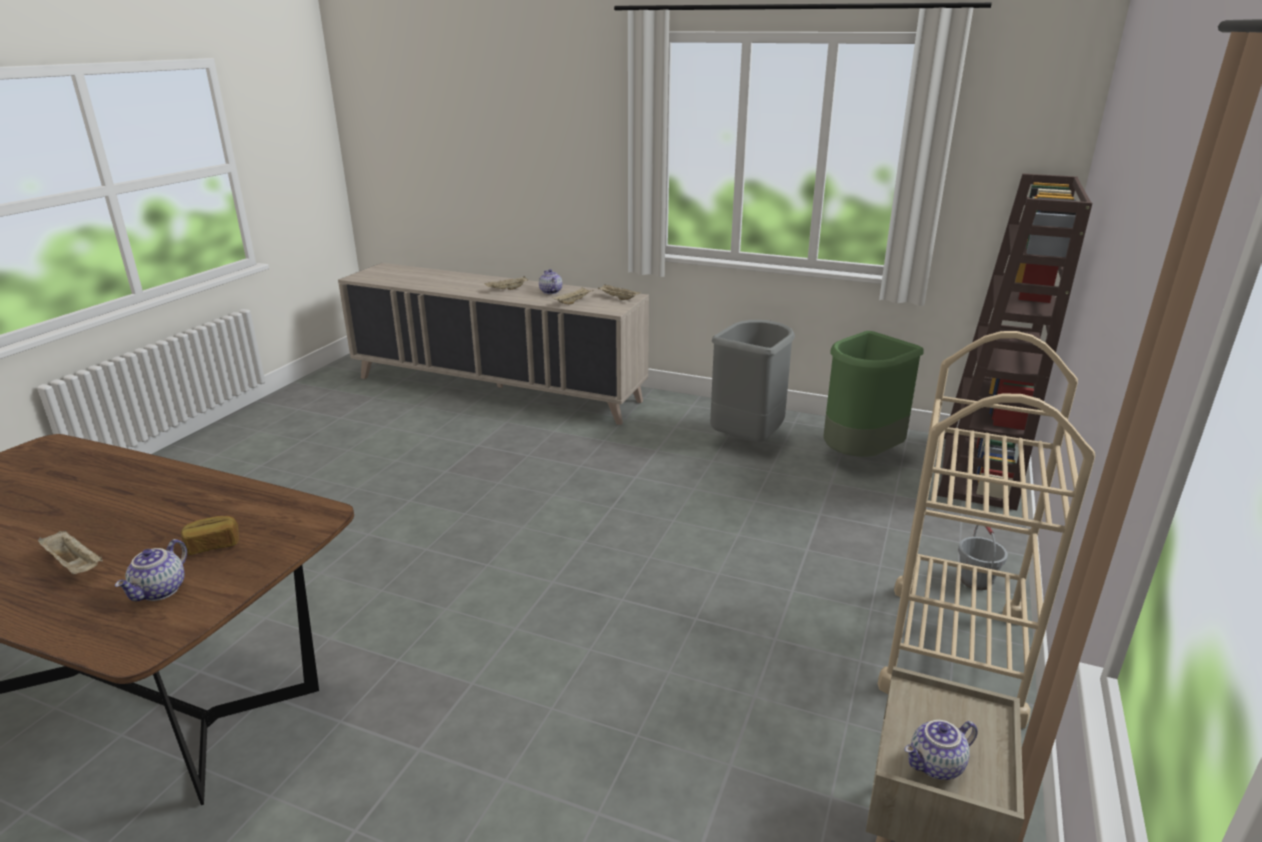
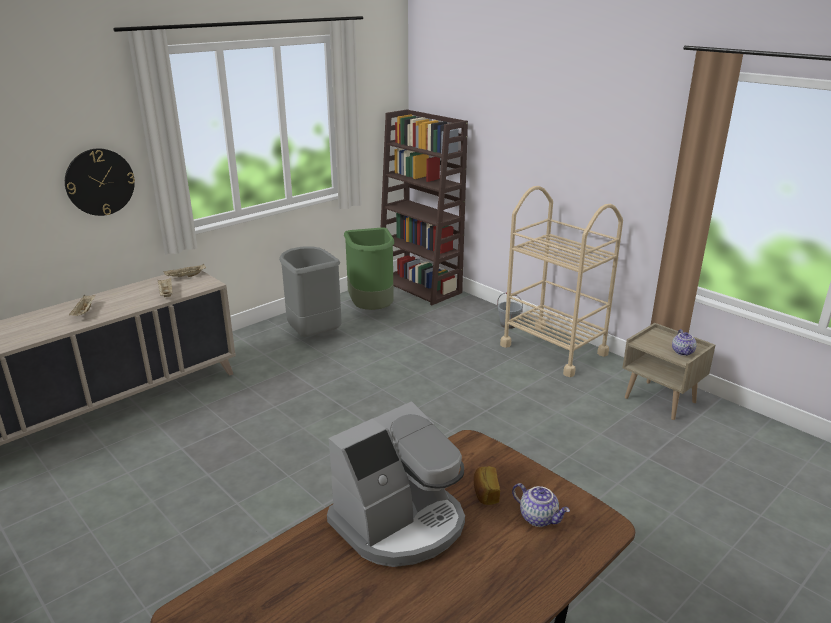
camera: 65 degrees left, 0 degrees up
beige tray [38,531,103,574] -> none
teapot [539,269,562,294] -> none
none -> wall clock [65,148,135,216]
none -> coffee machine [327,401,465,567]

